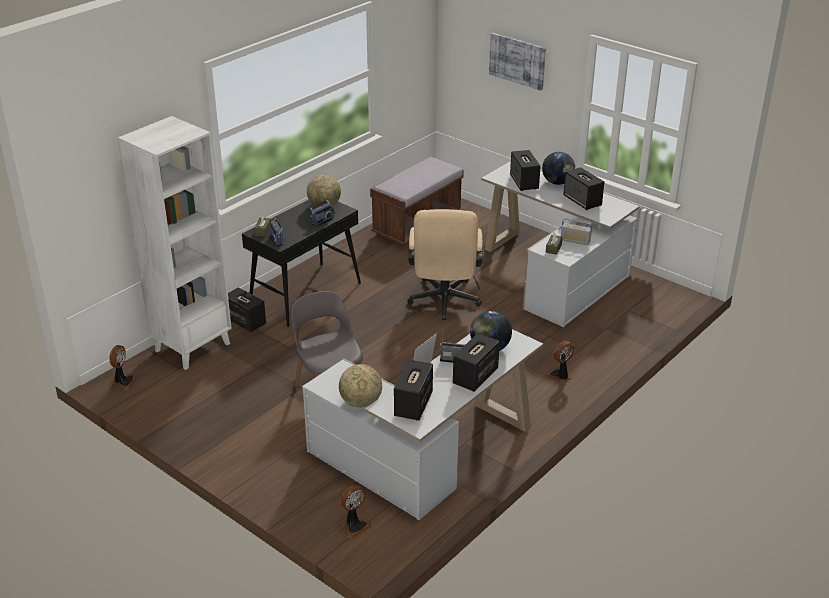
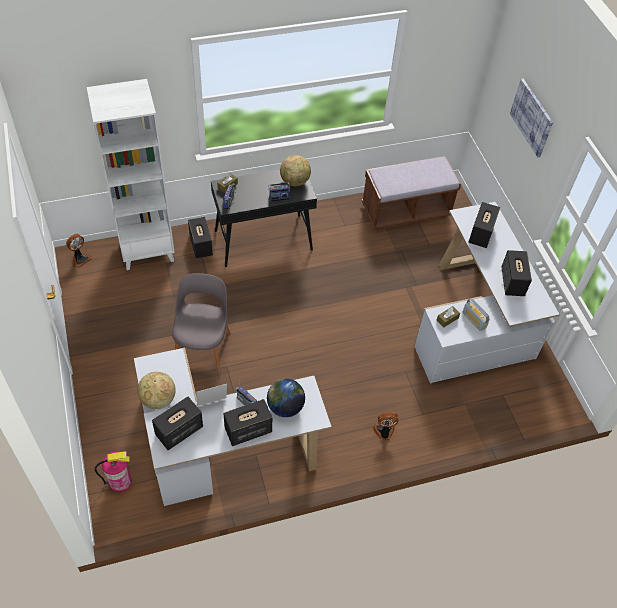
camera: 30 degrees right, 20 degrees up
fan [340,485,371,538] -> fire extinguisher [95,451,132,492]
beige office chair [407,209,483,320] -> none
globe [542,152,575,185] -> none

